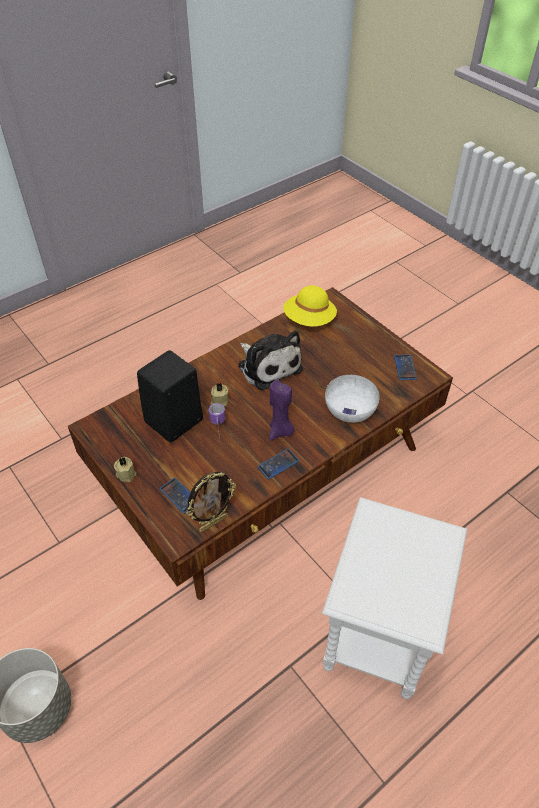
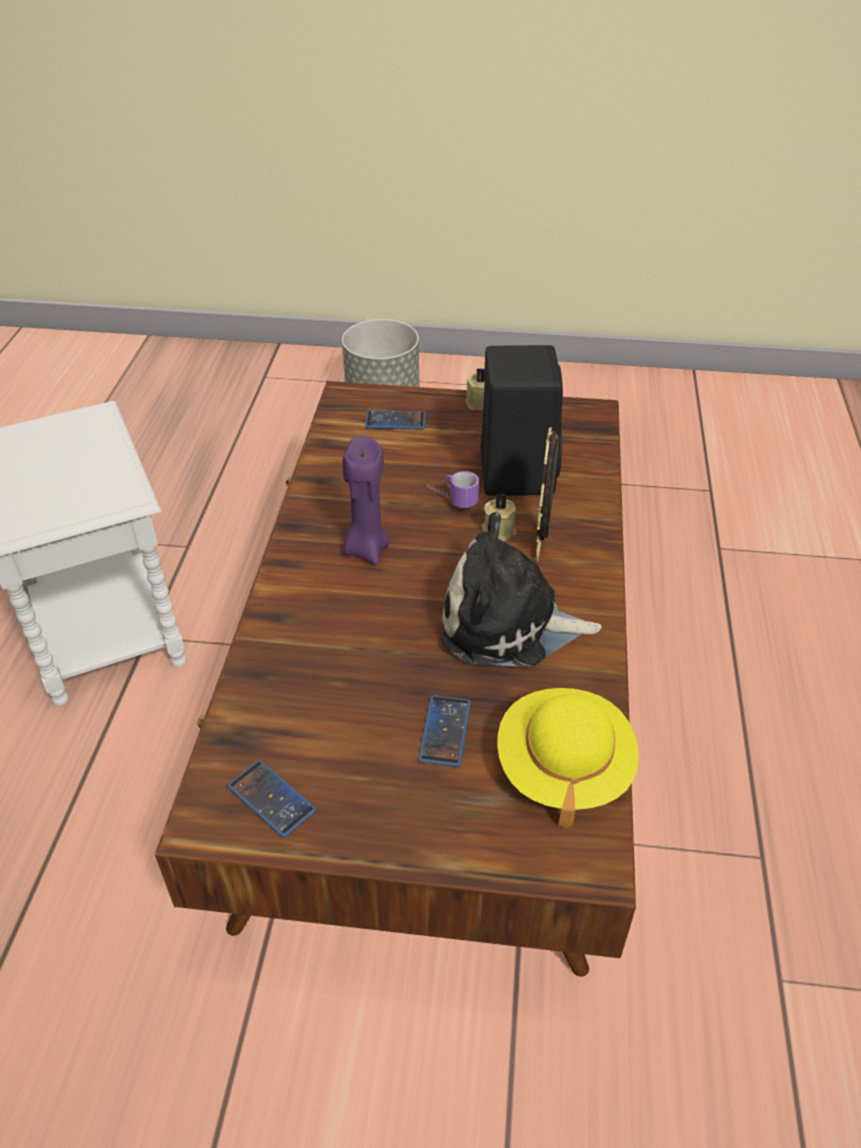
camera: 135 degrees right, 5 degrees down
picture frame [186,472,236,532] -> picture frame moved to [535,427,559,561]
phone [257,448,300,480] -> phone moved to [418,695,471,767]
white bowl [325,375,380,423] -> none

